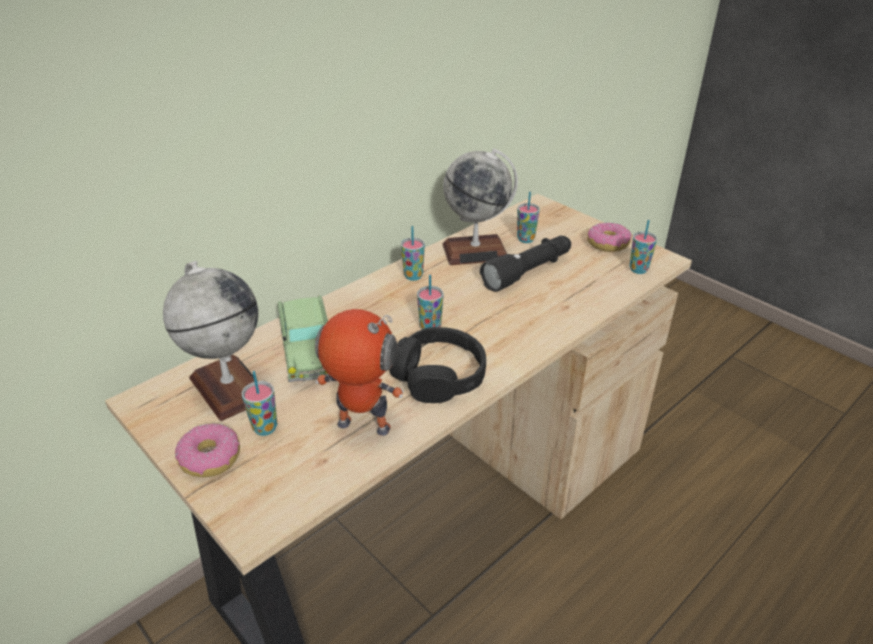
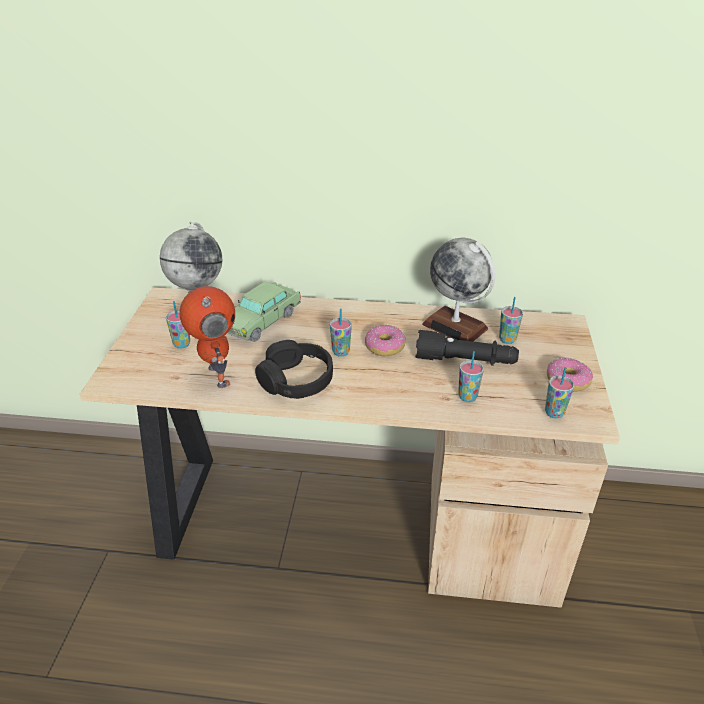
camera: 50 degrees right, 0 degrees up
donut [175,424,240,477] -> donut moved to [365,325,406,356]
cup [401,226,425,281] -> cup moved to [458,351,484,402]

